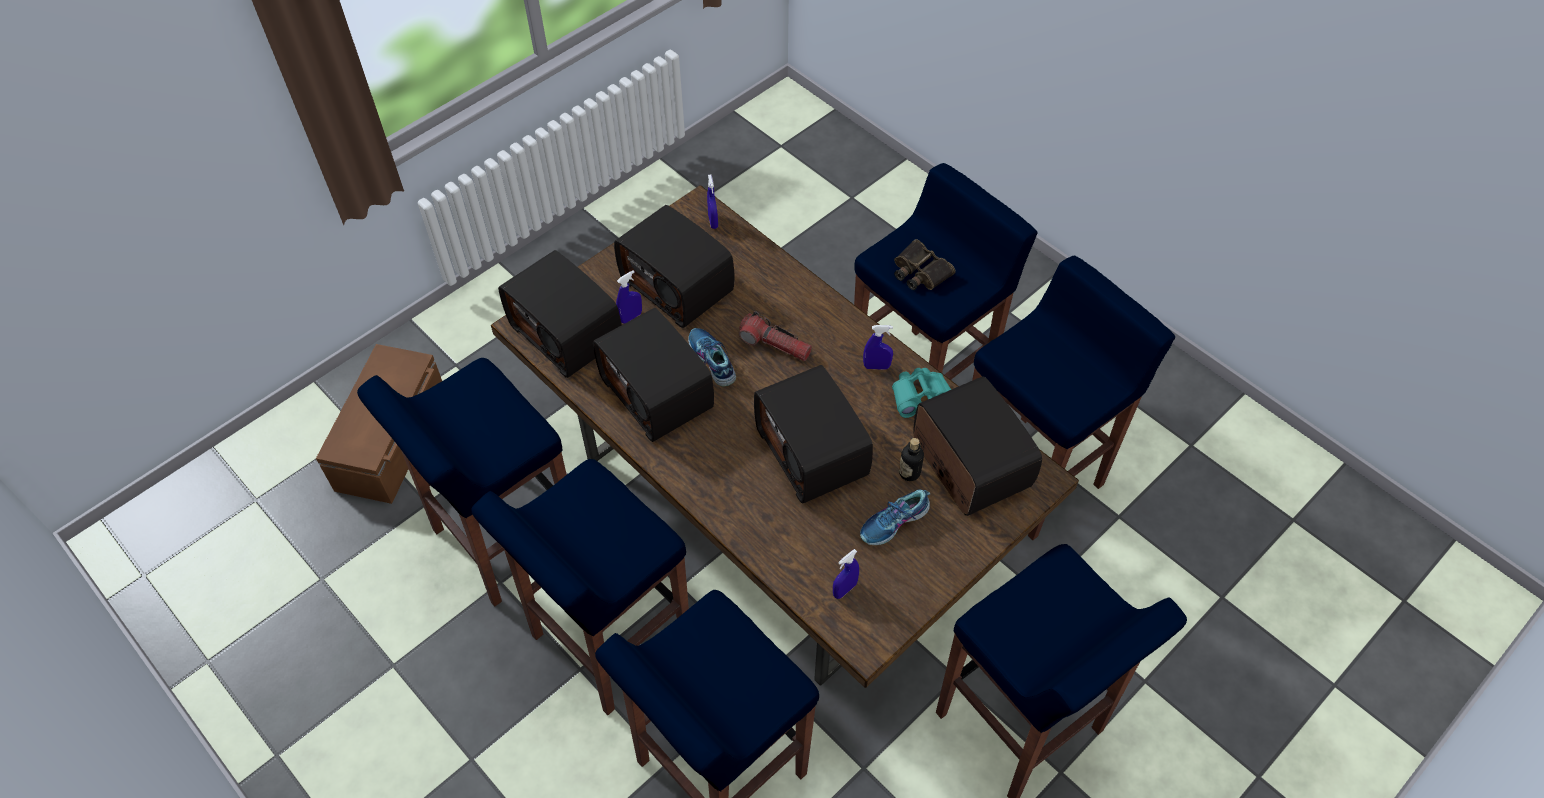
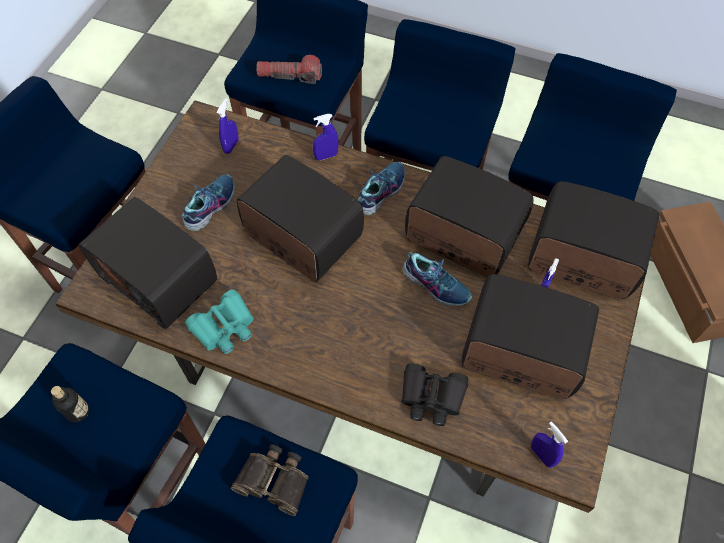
camera: 155 degrees right, 5 degrees up
flashlight [739,311,812,361] -> flashlight moved to [256,55,322,84]
blue spray bottle [863,325,893,370] -> blue spray bottle moved to [313,114,339,160]
bottle [899,438,924,481] -> bottle moved to [51,386,89,422]
none -> shoe [358,162,405,216]
none -> black binoculars [401,364,468,426]

